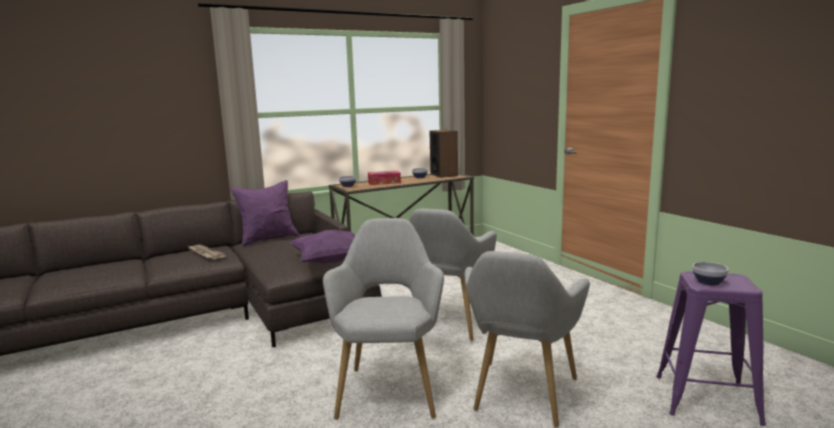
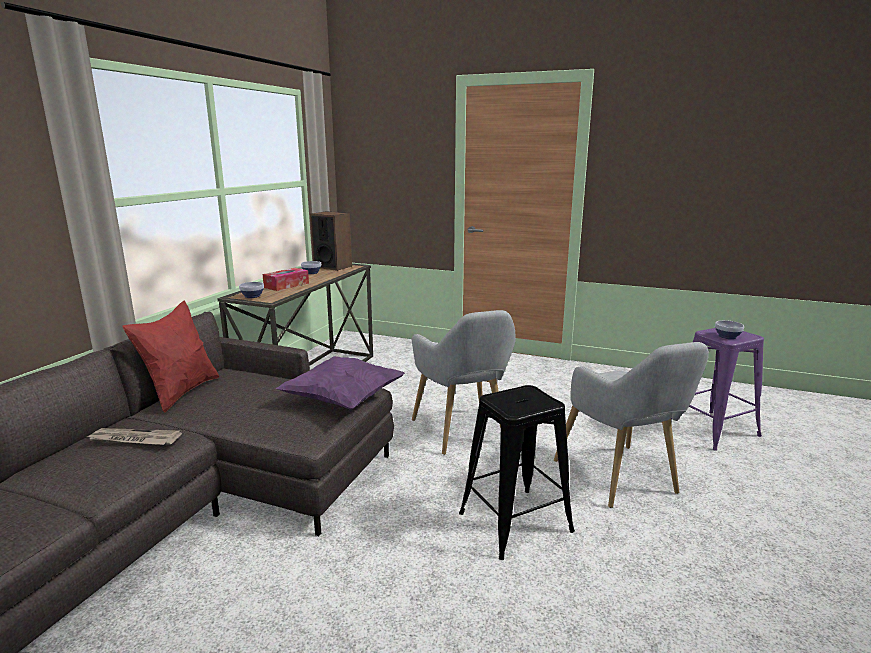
camera: 40 degrees left, 5 degrees up
purple pillow [230,180,299,247] -> red pillow [122,301,220,413]
grey armchair [323,218,444,420] -> black stool [459,385,575,560]

